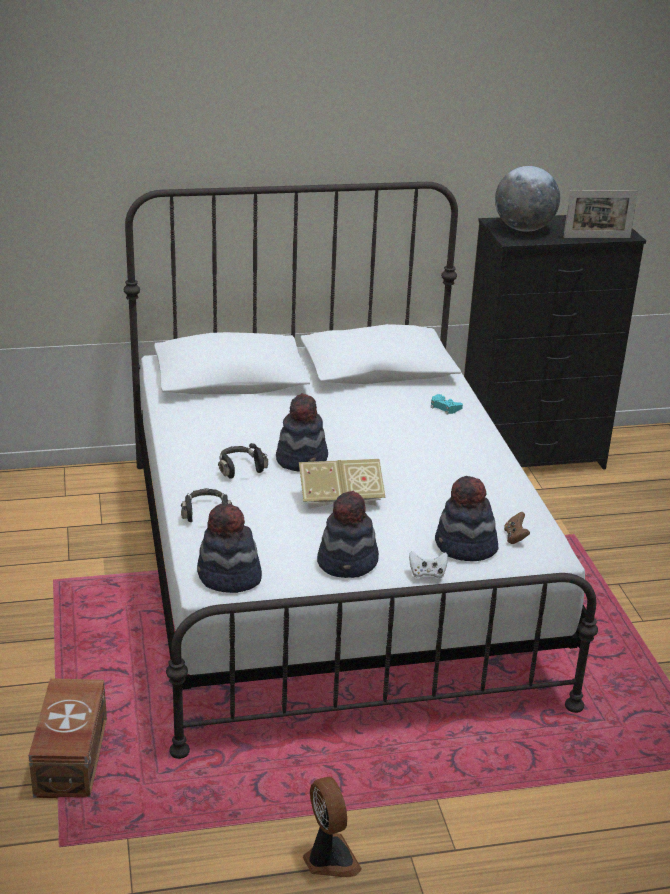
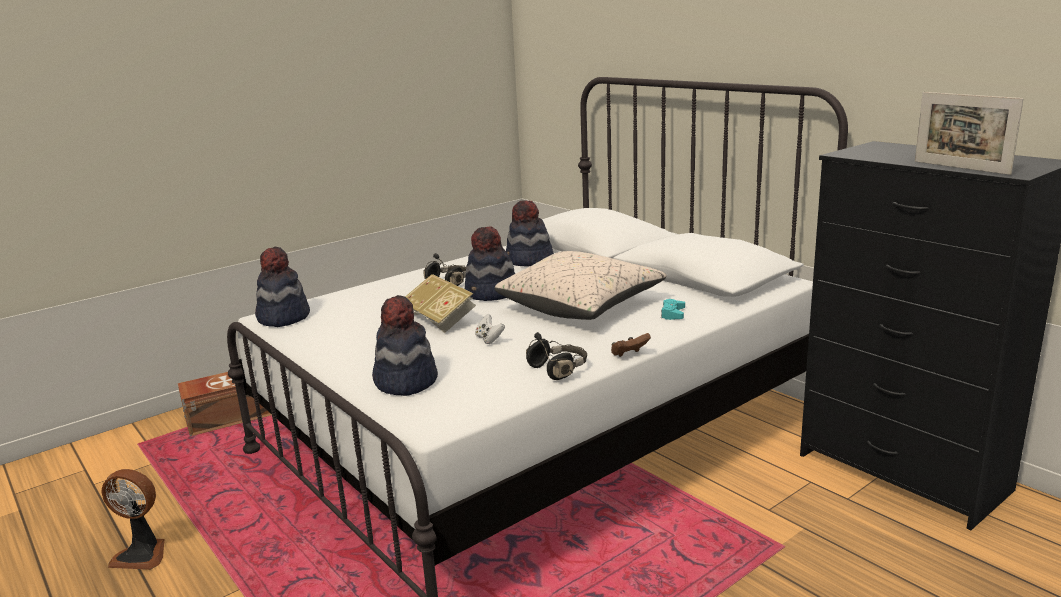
camera: 65 degrees right, 10 degrees down
black headphones [181,488,232,522] -> black headphones moved to [526,332,587,380]
fan [303,777,362,877] -> fan turned 60 degrees clockwise [101,469,165,570]
hat [317,490,379,578] -> hat moved to [506,200,554,266]
white game controller [409,551,448,578] -> white game controller moved to [475,314,505,344]
globe [495,166,560,232] -> none
brown game controller [504,512,530,544] -> brown game controller moved to [611,333,651,357]
none -> beige pillow [495,251,667,320]

